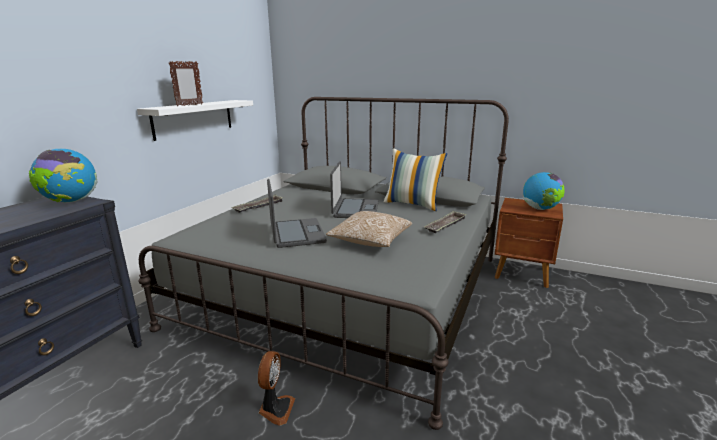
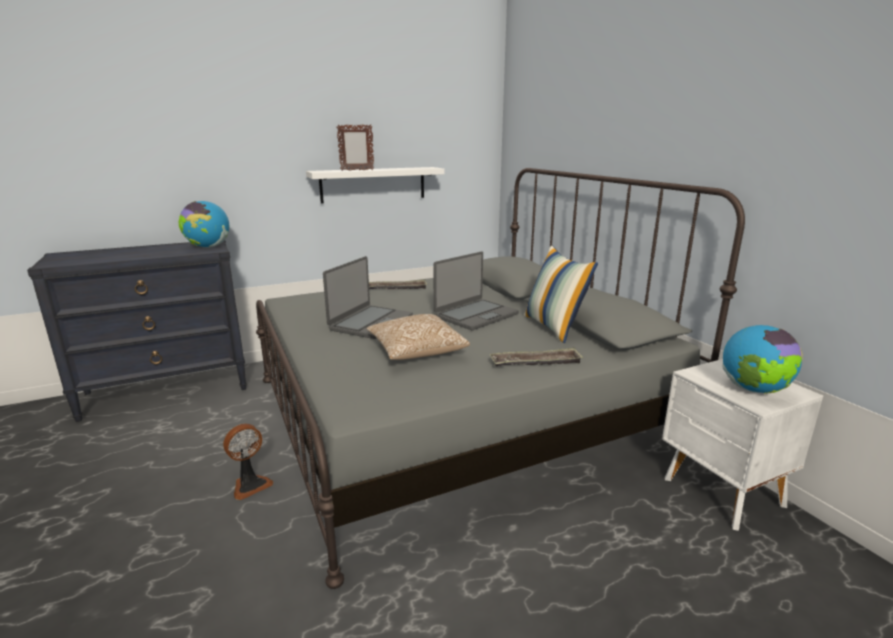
camera: 40 degrees right, 0 degrees up
brown nightstand [495,198,563,288] -> white nightstand [662,359,823,531]

